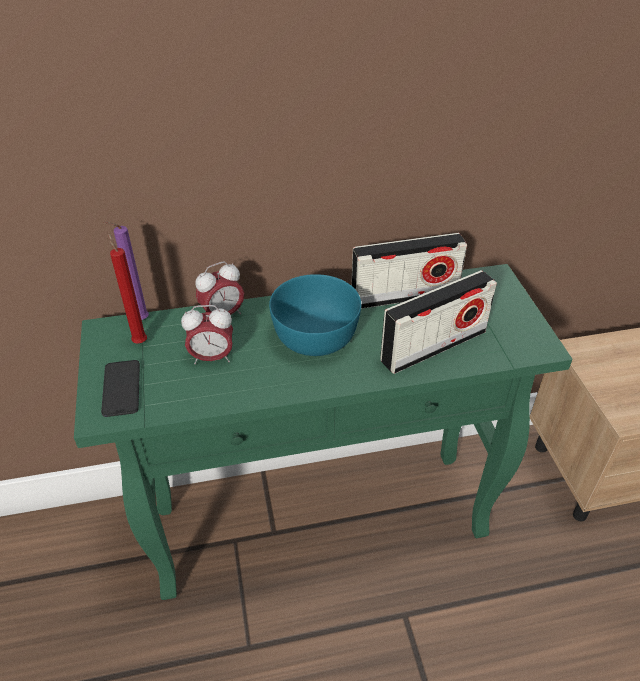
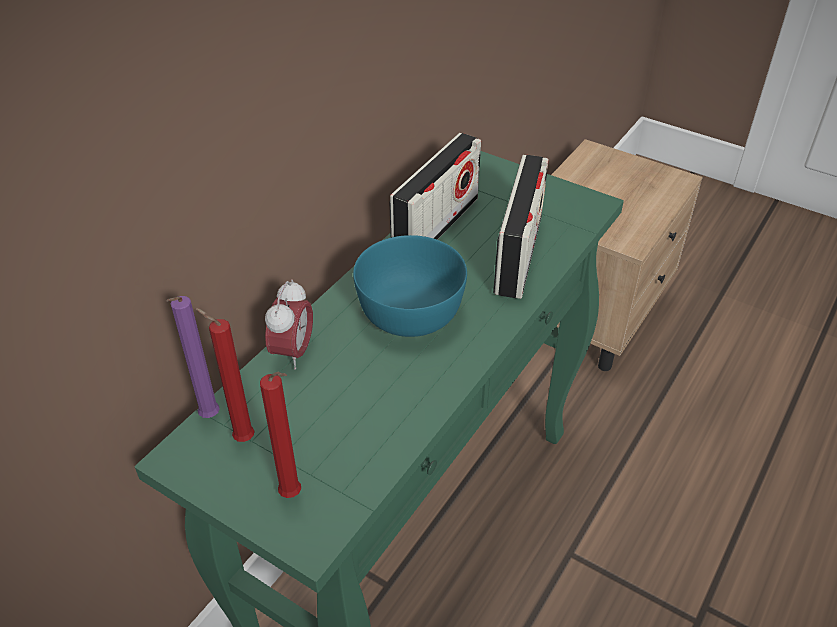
camera: 45 degrees left, 0 degrees up
phone [101,360,140,417] -> red candle [260,372,301,498]
alarm clock [181,305,233,364] -> none

